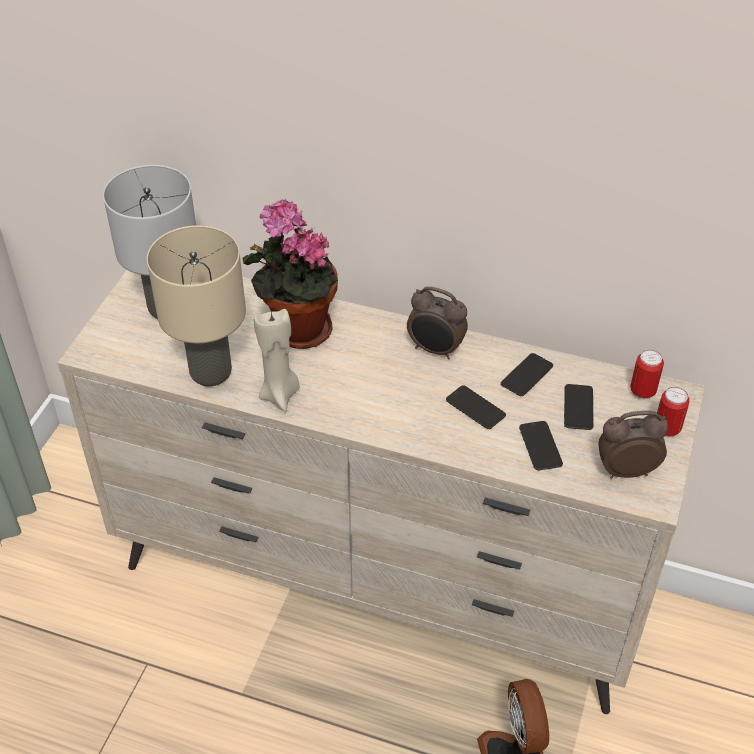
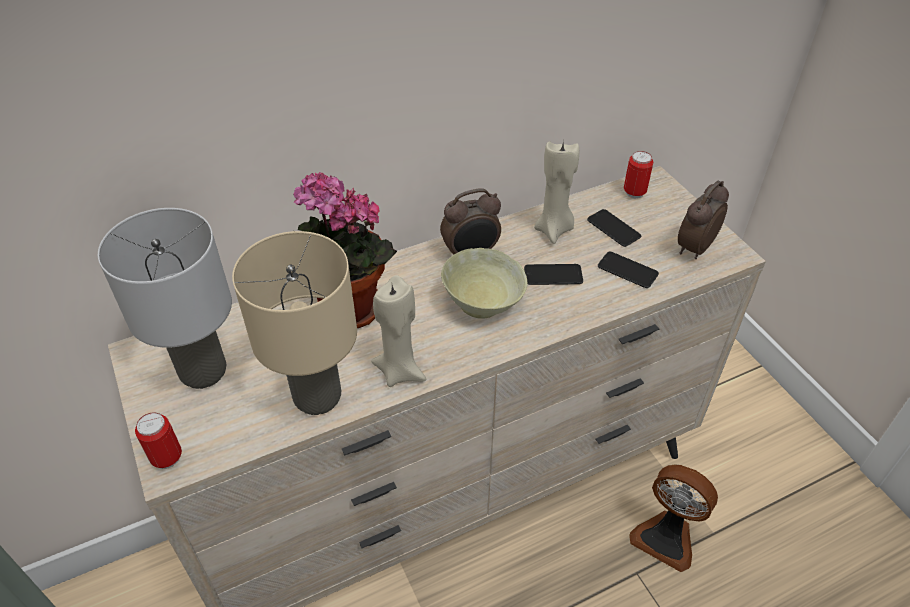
camera: 45 degrees left, 0 degrees up
phone [501,353,553,396] -> beige candle [534,140,579,244]
can [657,387,689,438] -> can moved to [135,412,182,469]
none -> beige bowl [441,248,527,319]

